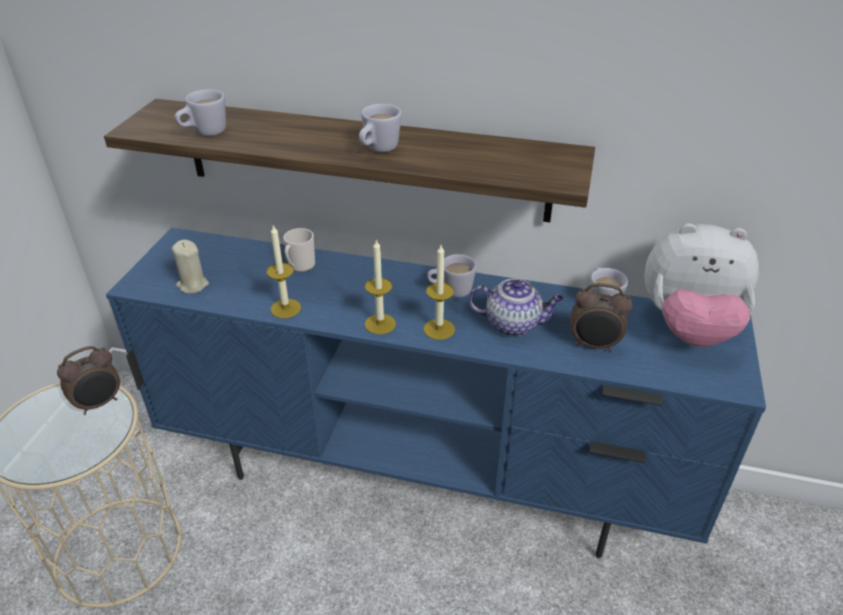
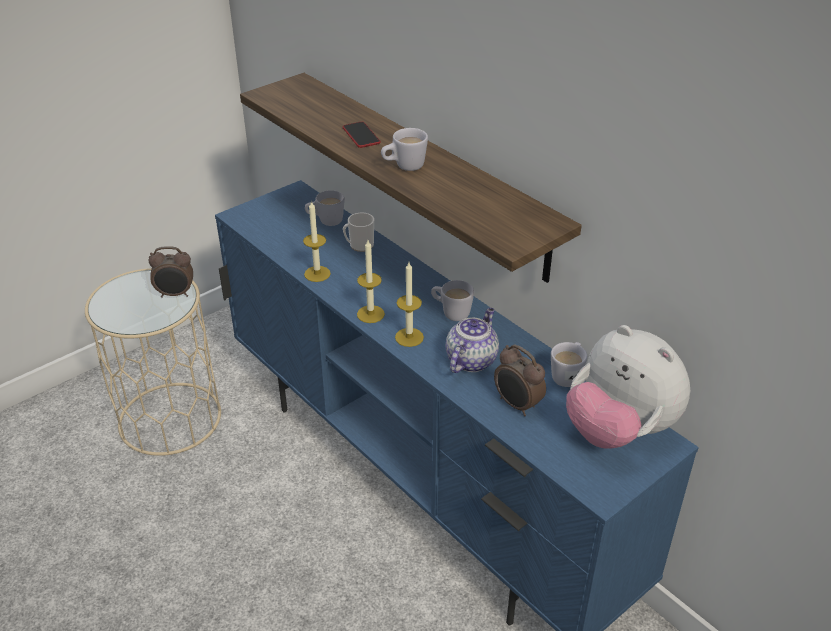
camera: 35 degrees right, 0 degrees up
beige candle [172,240,209,294] -> none
white mug [175,89,226,136] -> white mug moved to [305,190,345,226]
teapot [468,278,564,336] -> teapot turned 105 degrees counterclockwise [446,308,499,373]
none -> phone [343,122,380,148]

